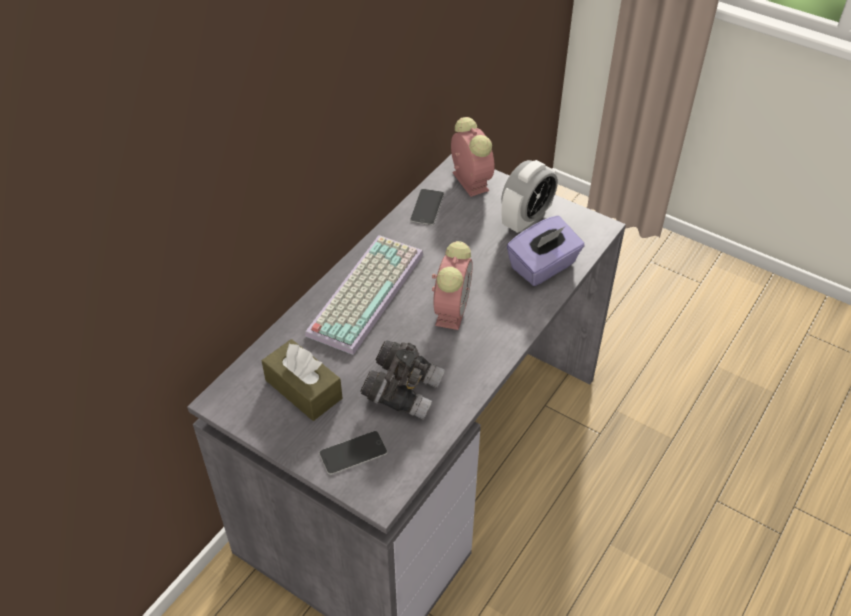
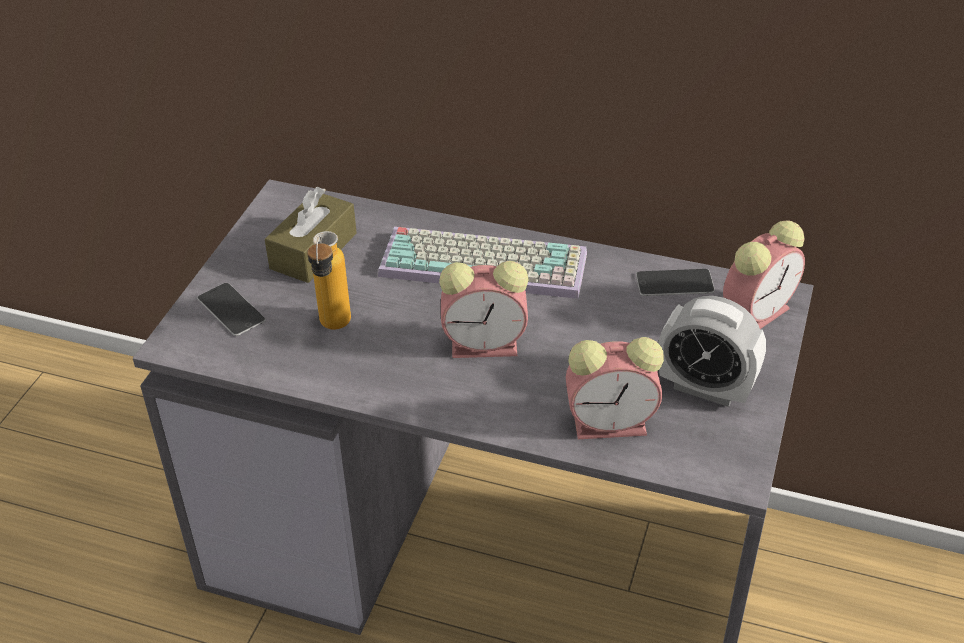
camera: 75 degrees right, 5 degrees down
grey binoculars [361,340,445,420] -> bottle [307,231,351,330]
purple tissue box [507,216,585,286] -> alarm clock [566,337,664,439]

